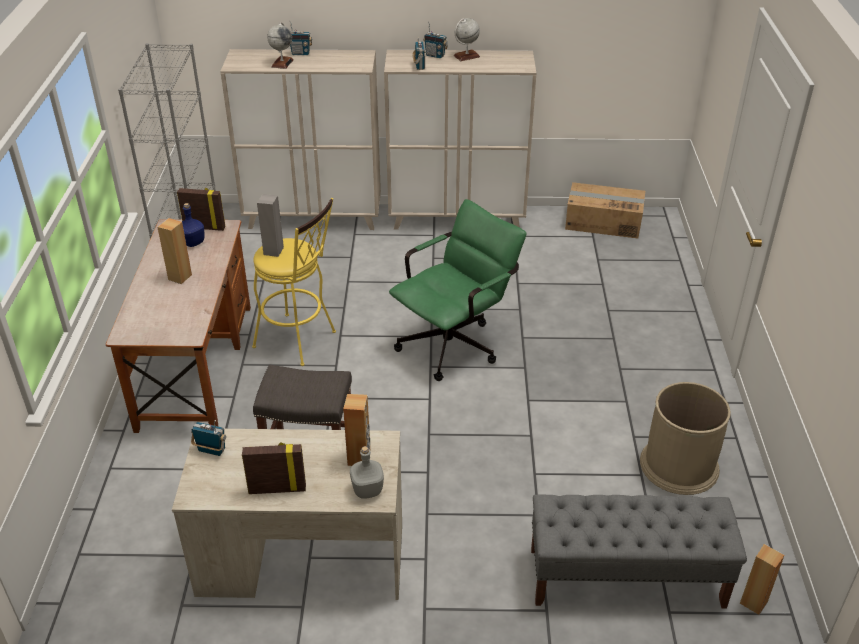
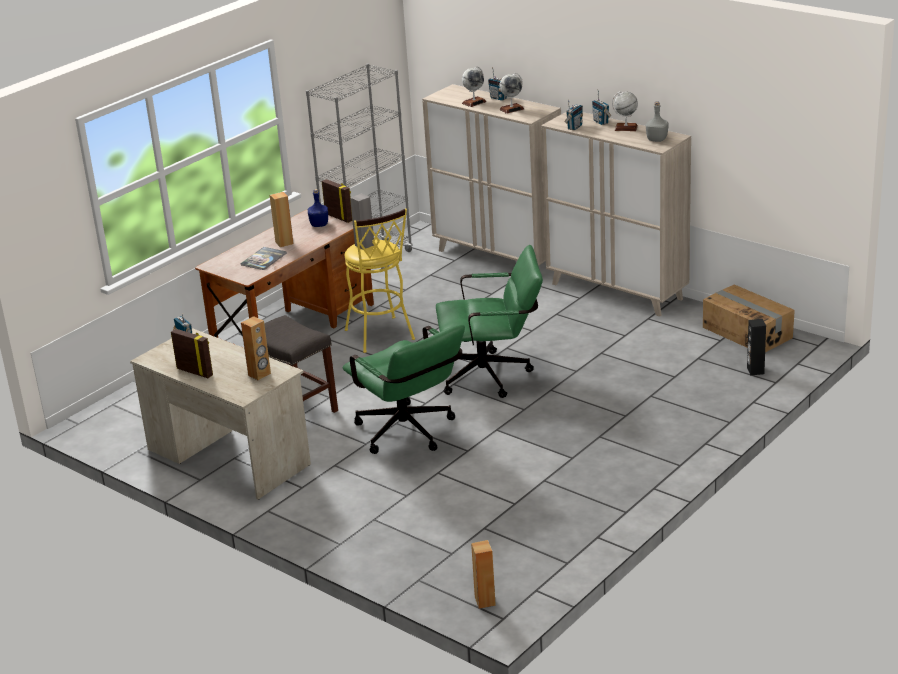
camera: 40 degrees right, 10 degrees down
grey bottle [350,446,384,499] -> grey bottle moved to [646,101,669,142]
grey bench [531,495,747,608] -> none
brown trash can [640,382,731,495] -> none
none -> book [240,247,287,270]
none -> green office chair [343,325,465,454]
none -> globe [499,72,524,114]
none -> black speaker [747,319,766,375]

